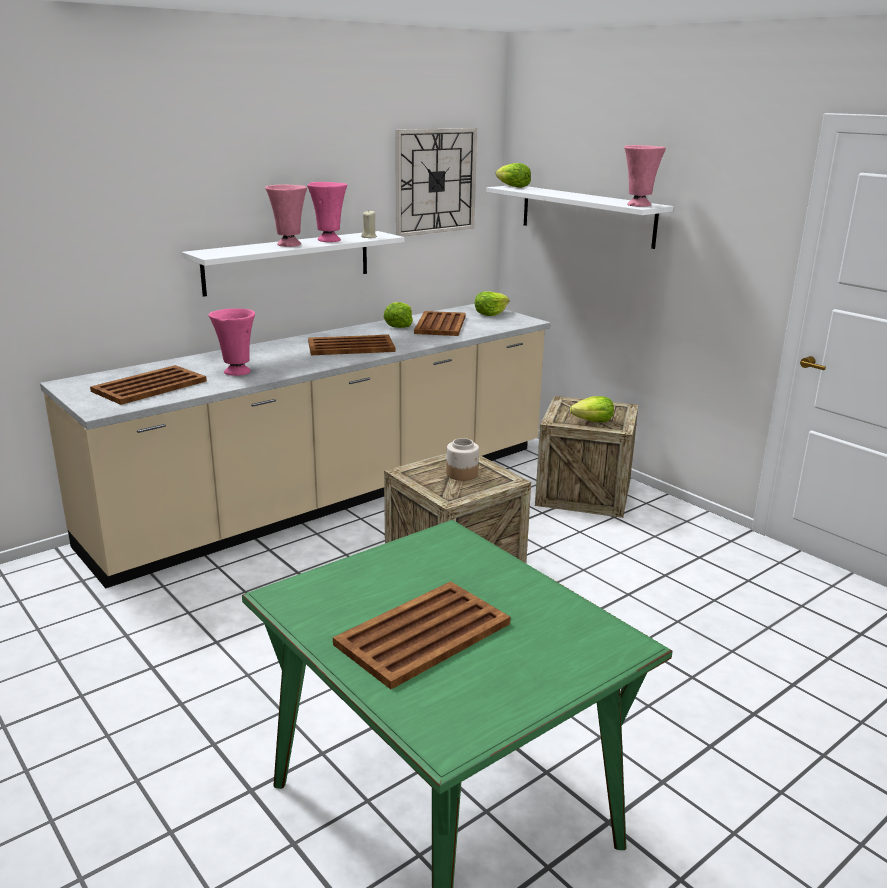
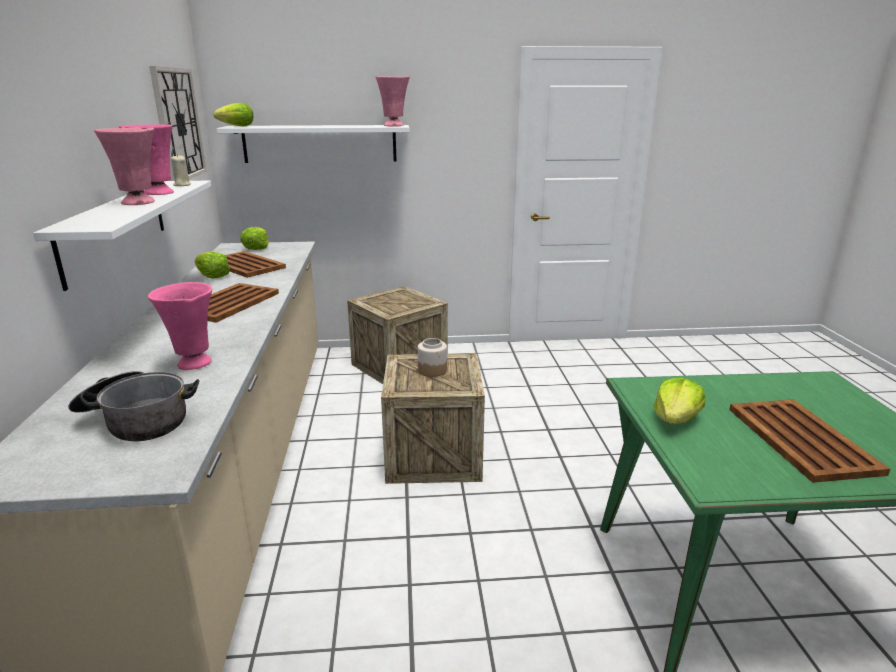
camera: 55 degrees left, 0 degrees up
brown tray [90,365,207,405] -> cooking pot [68,371,200,441]
lettuce [570,396,614,422] -> lettuce moved to [653,378,705,424]

